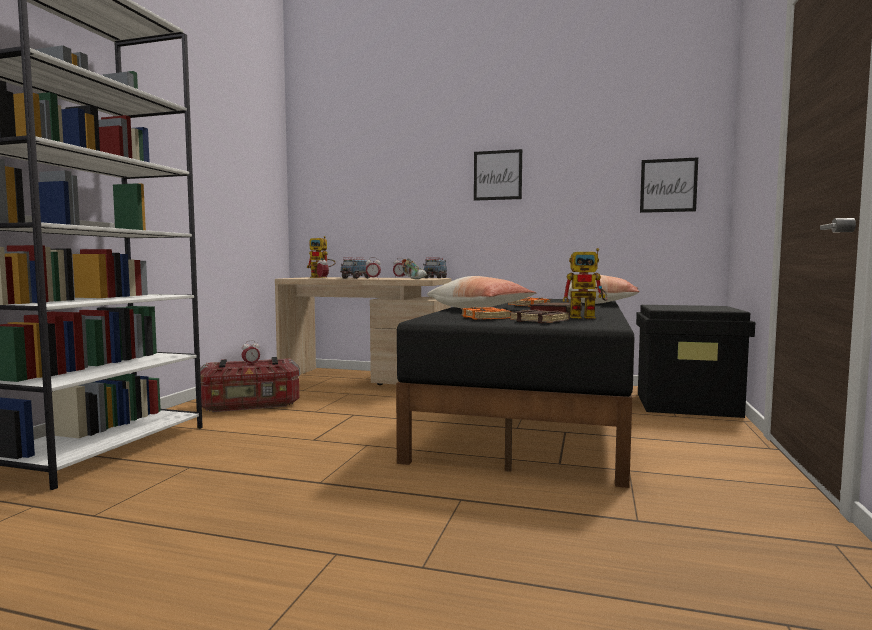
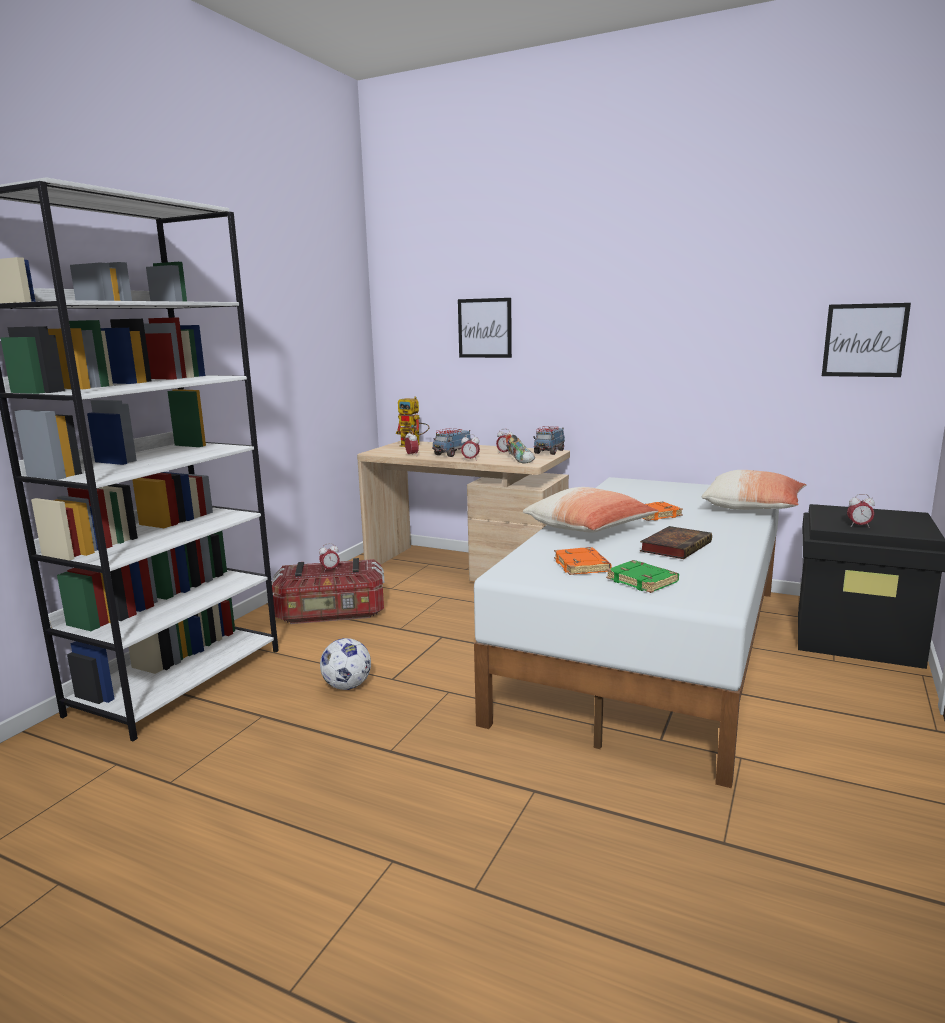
camera: 10 degrees right, 10 degrees up
black bed [396,299,635,488] -> white bed [474,477,779,788]
picture [474,149,522,201] -> picture moved to [458,298,512,358]
brown book [510,309,569,323] -> green book [606,560,679,593]
toy robot [562,248,608,319] -> none
none -> football [320,638,371,690]
none -> alarm clock [847,494,875,527]

